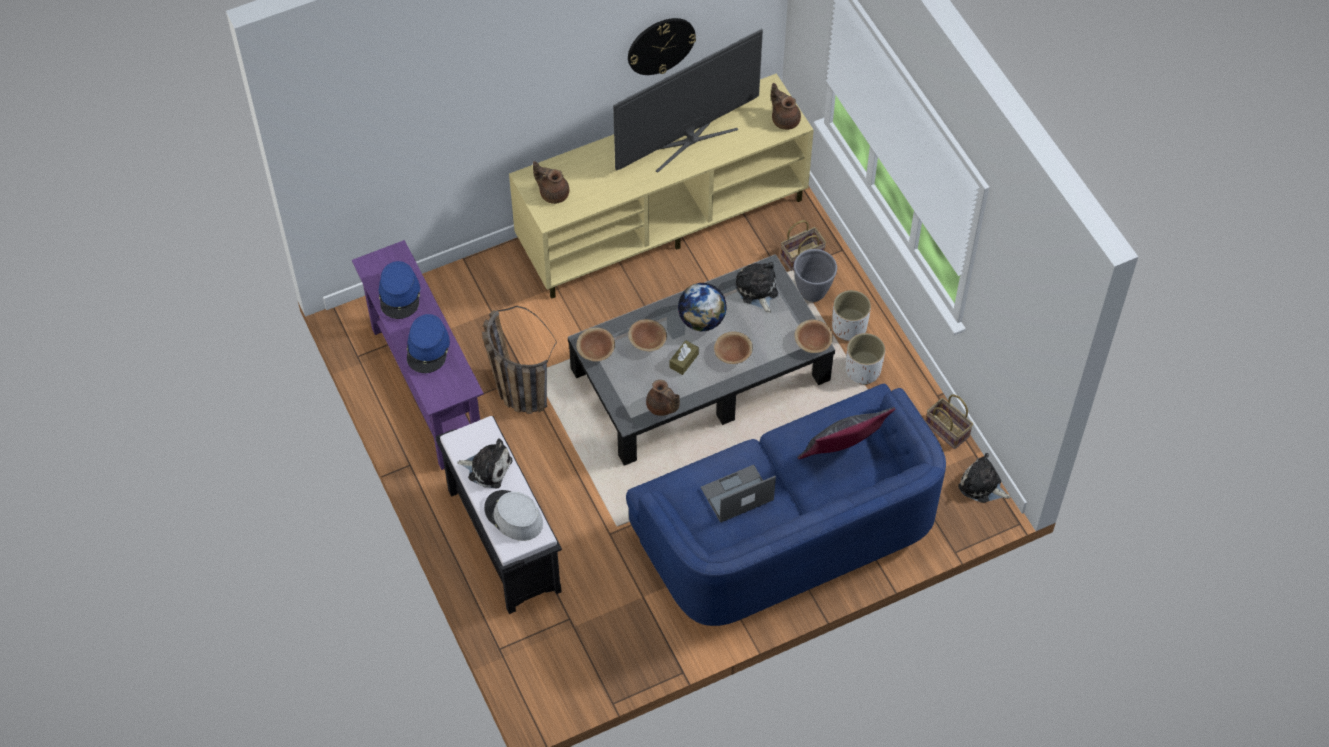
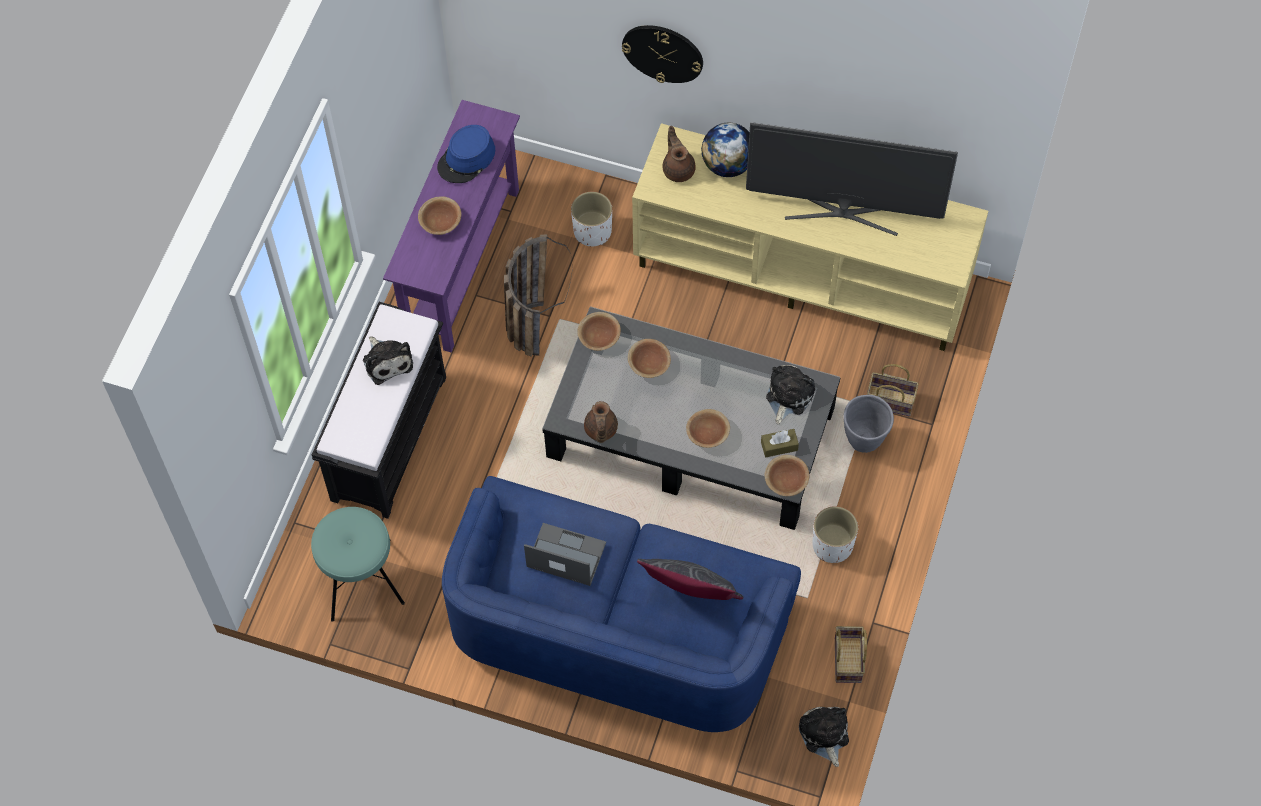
camera: 45 degrees right, 5 degrees up
blue hat [407,314,450,373] -> brown bowl [418,196,461,235]
grey hat [484,490,543,541] -> none
wall clock [628,18,696,75] -> wall clock moved to [622,25,703,83]
brown tissue box [670,340,699,375] -> brown tissue box moved to [761,429,799,457]
globe [678,283,727,331] -> globe moved to [701,122,749,177]
brown teapot [771,83,801,130] -> none
white planter [832,290,871,341] -> white planter moved to [571,192,612,246]
none -> turquoise stool [311,507,405,622]

